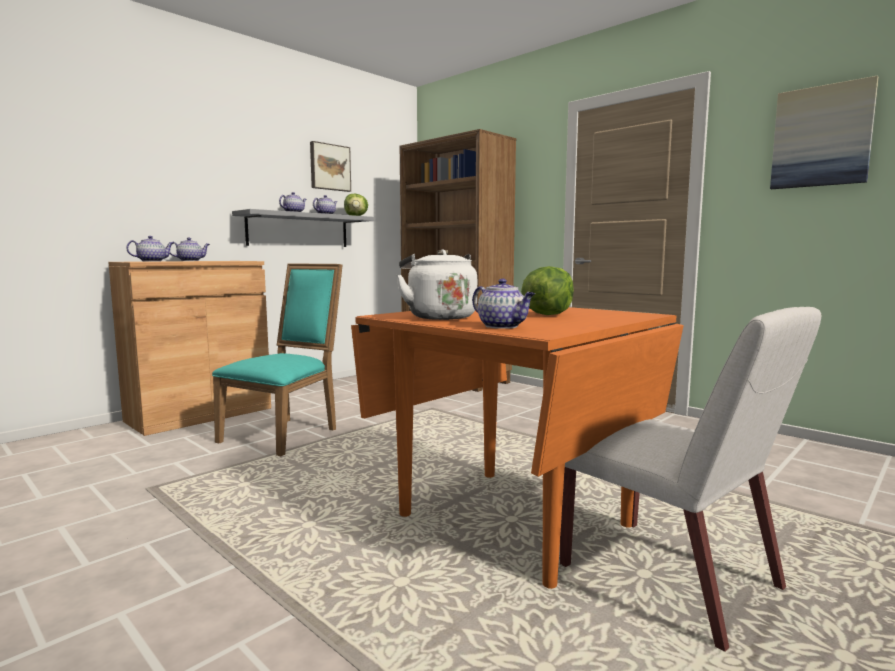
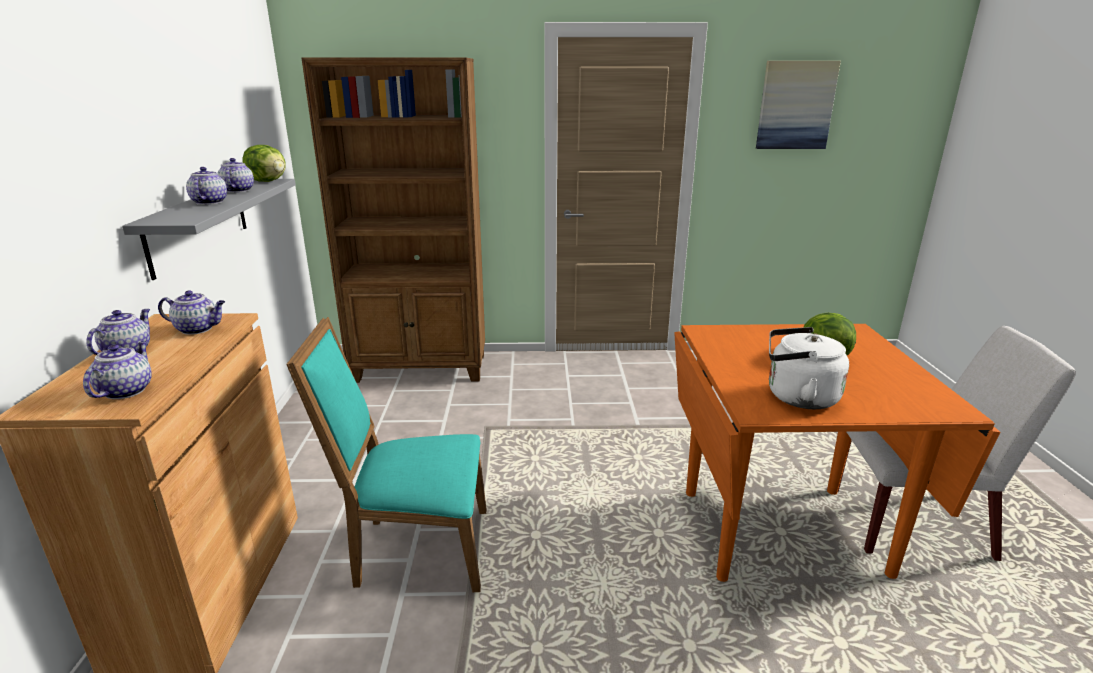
camera: 45 degrees left, 15 degrees up
turquoise chair [212,263,343,456] -> turquoise chair turned 75 degrees counterclockwise [286,317,487,592]
picture [310,141,351,192] -> none
teapot [472,278,535,329] -> teapot moved to [158,290,225,335]

